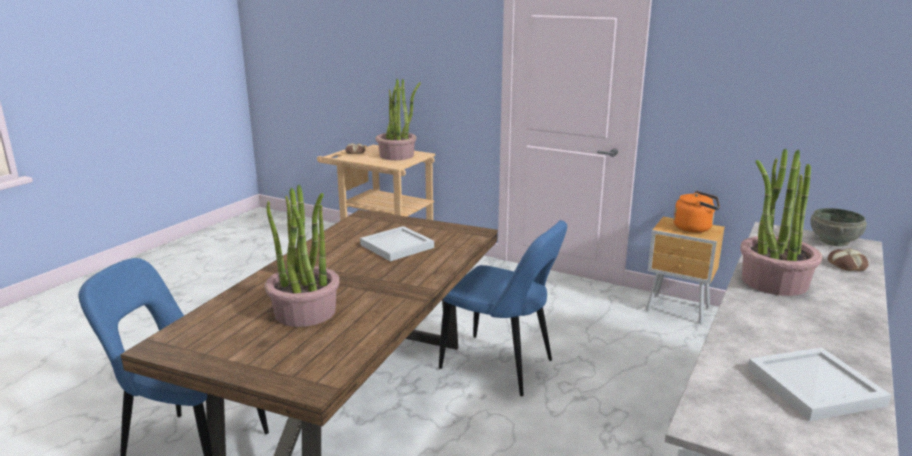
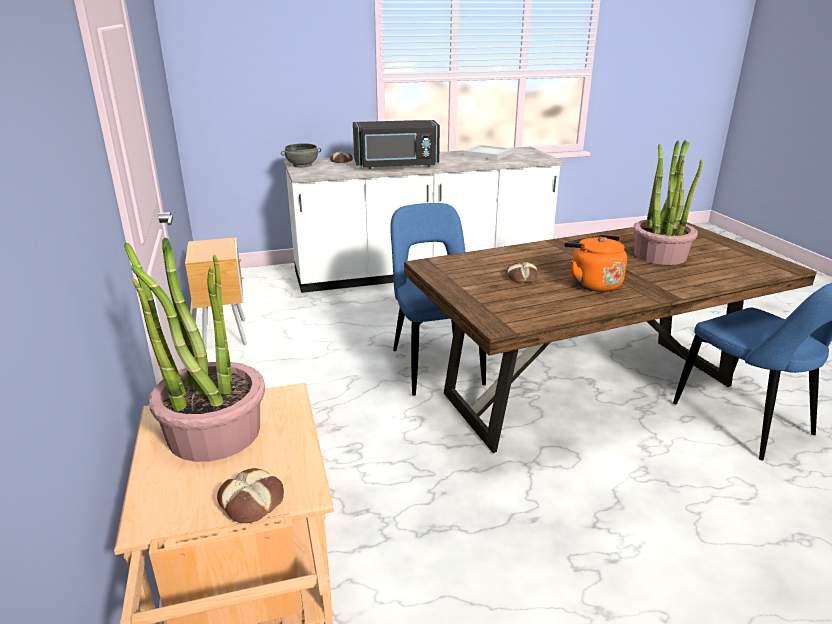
camera: 135 degrees left, 5 degrees up
white tray [360,226,434,261] -> bread [506,262,538,283]
orange kettle [674,191,720,233] -> orange kettle moved to [564,235,627,292]
potted plant [740,148,822,296] -> black microwave [353,120,440,169]

